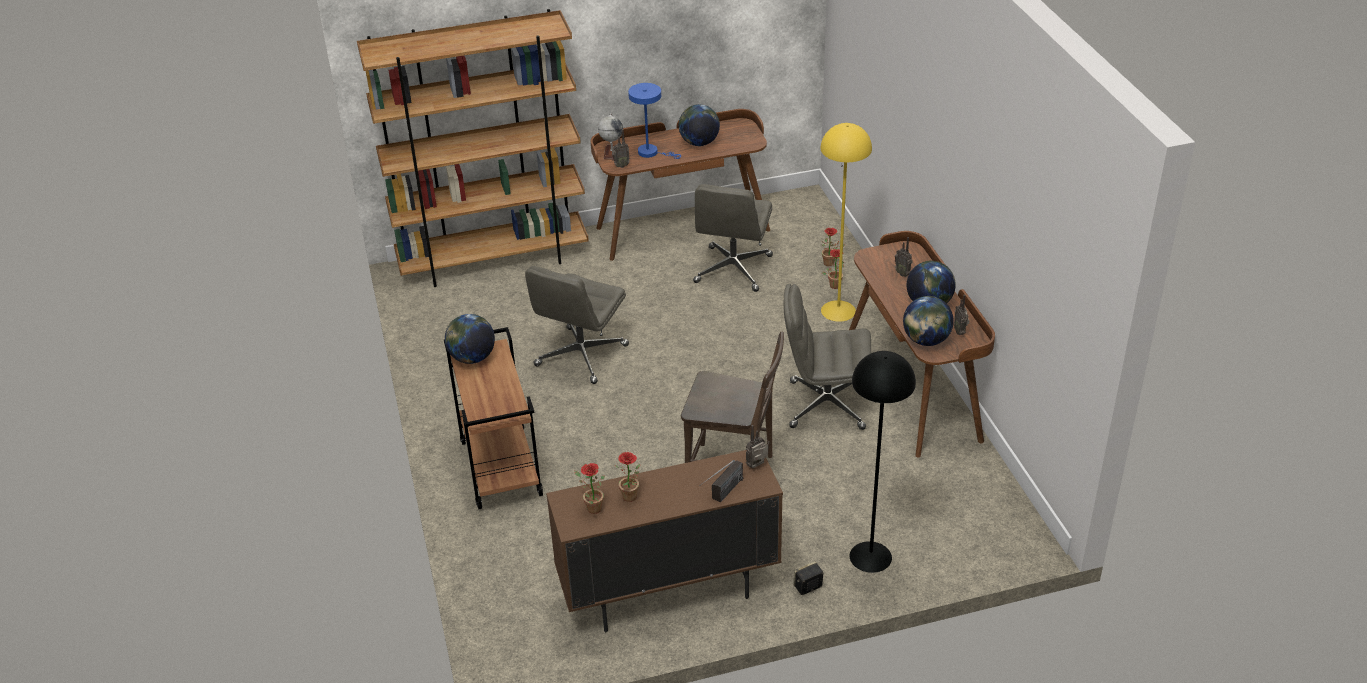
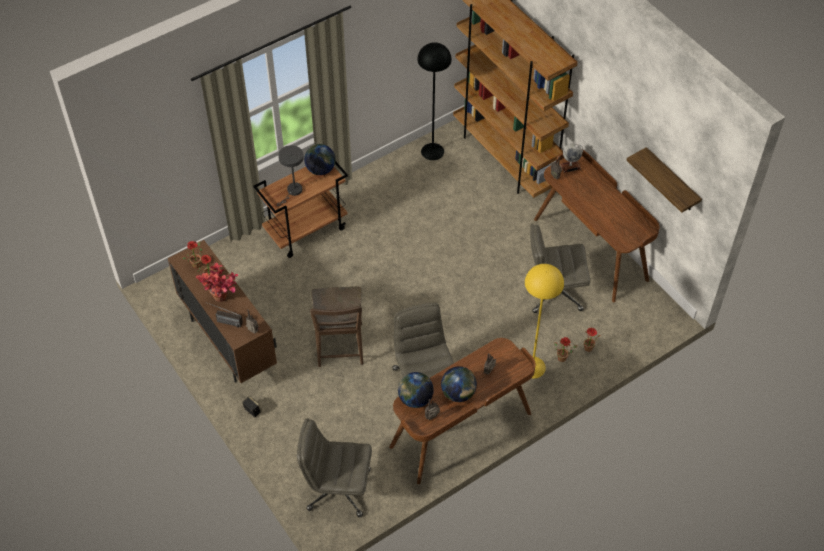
camera: 70 degrees right, 15 degrees up
grey office chair [525,266,629,384] -> grey office chair moved to [297,419,372,517]
blue table lamp [628,83,681,159] -> none
globe [679,104,720,146] -> none
black floor lamp [850,351,916,573] -> black floor lamp moved to [417,42,452,160]
none -> potted plant [196,262,238,302]
none -> grey table lamp [277,145,304,206]
none -> shelf [627,147,702,213]

